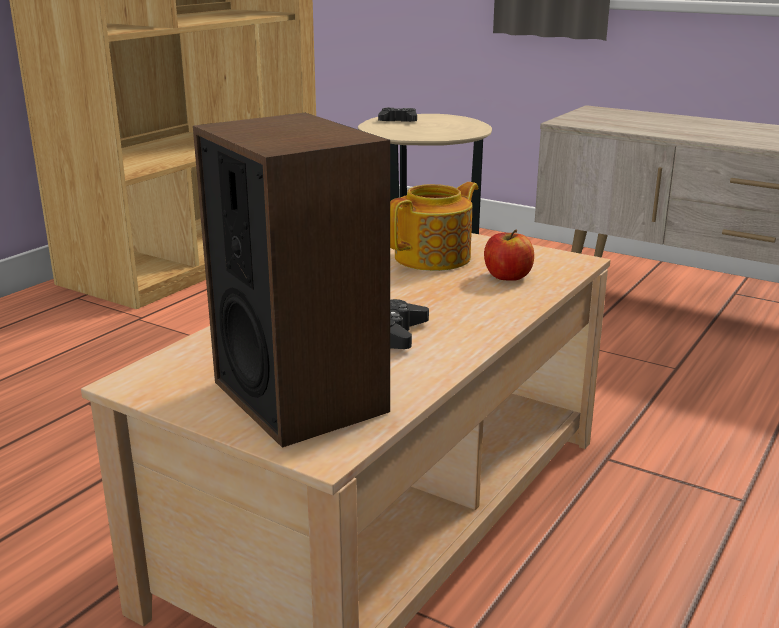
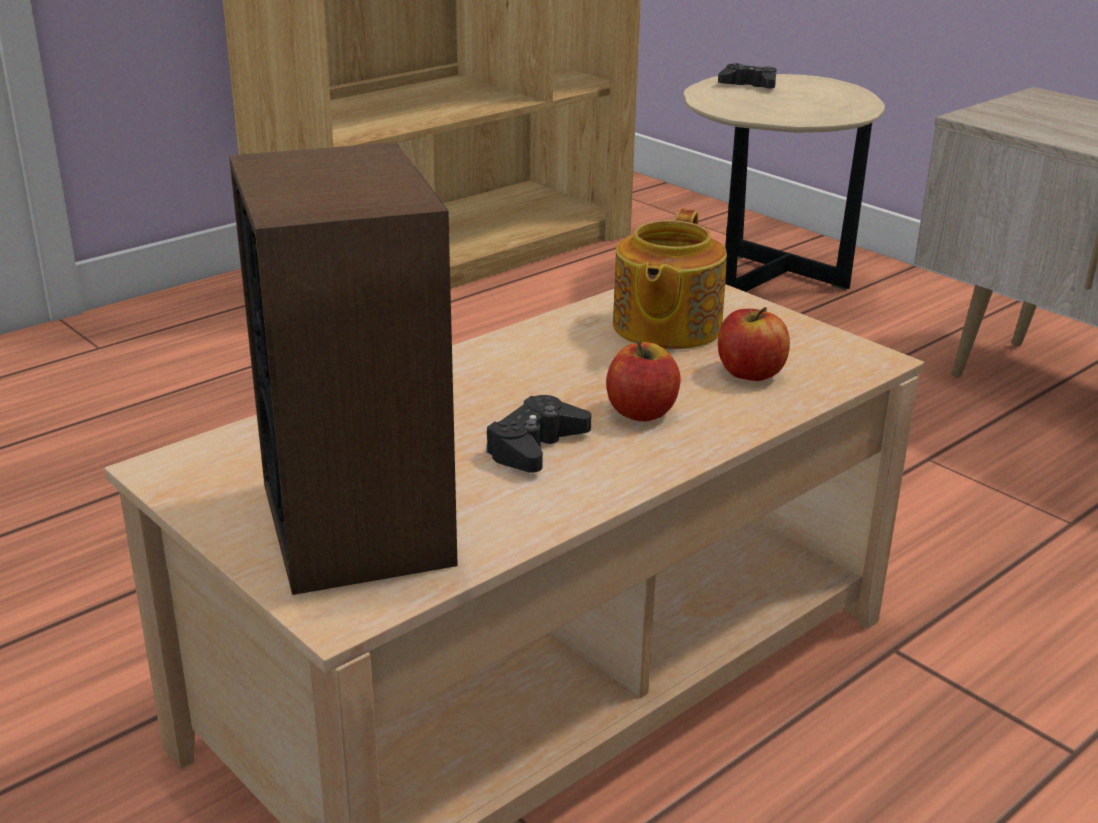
camera: 15 degrees right, 5 degrees up
teapot [390,182,478,271] -> teapot turned 135 degrees clockwise [613,209,727,349]
none -> apple [606,340,681,421]

